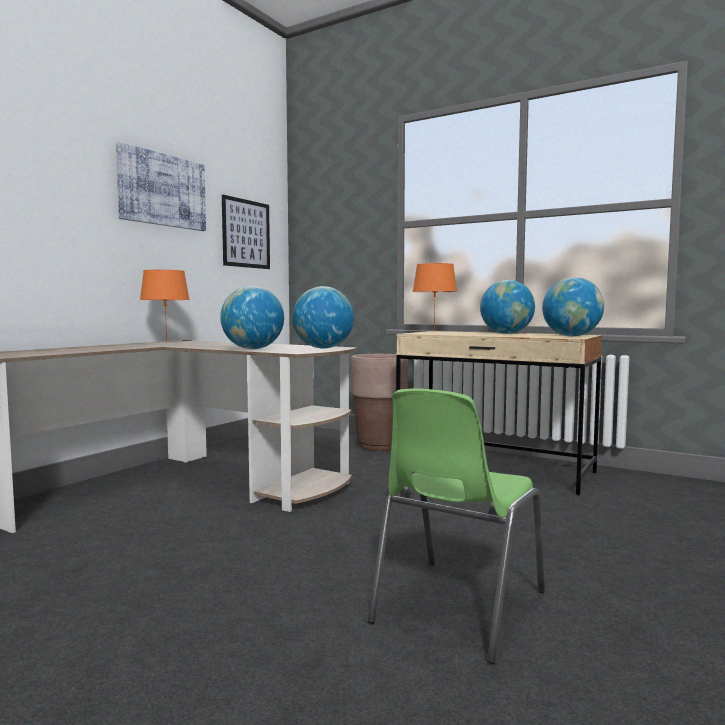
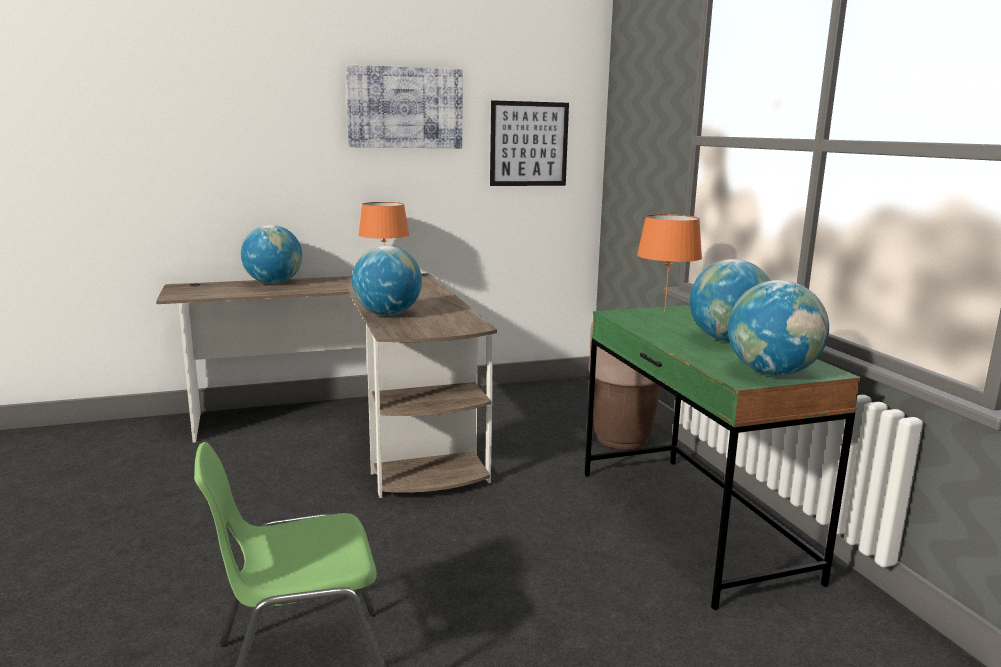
camera: 40 degrees right, 10 degrees up
globe [292,286,354,349] -> globe moved to [241,225,302,284]
beige desk [396,331,602,495] -> green desk [585,305,861,610]

